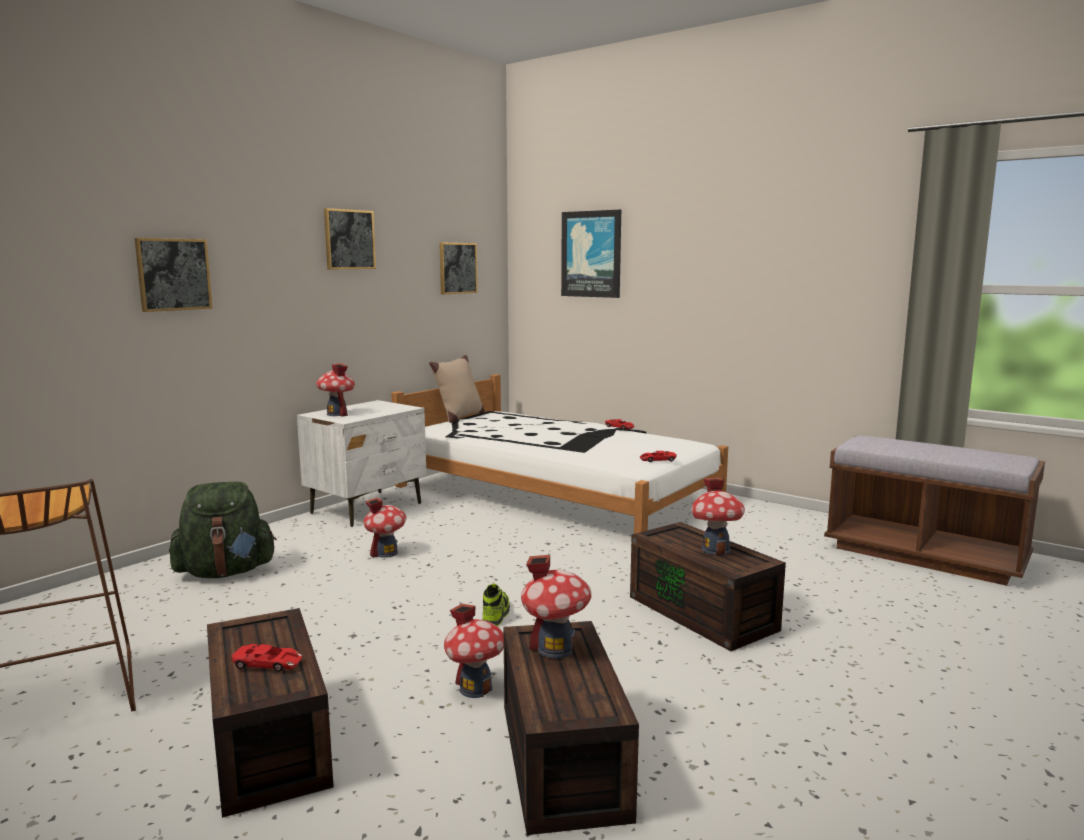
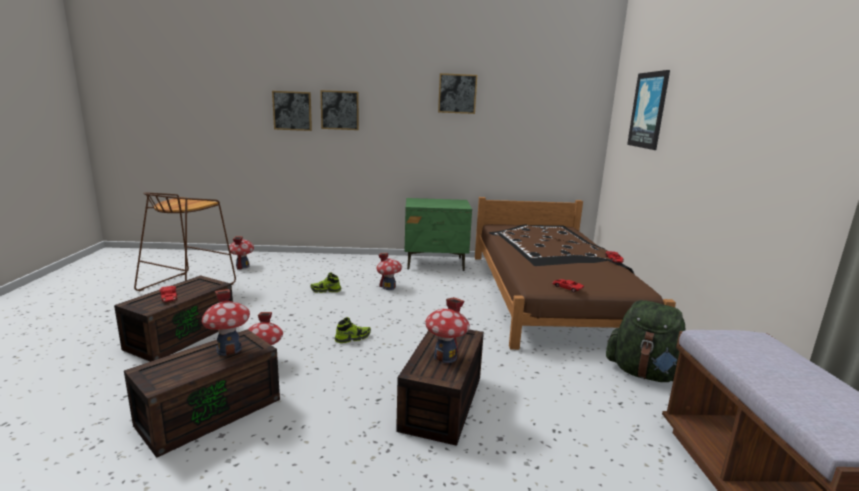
camera: 50 degrees right, 5 degrees up
green backpack [169,482,277,578] -> green backpack moved to [606,300,686,382]
white nightstand [297,400,427,527] -> green nightstand [404,198,472,271]
toy house [316,363,355,417] -> toy house moved to [229,236,254,270]
white bed [391,374,728,534] -> brown bed [475,197,676,350]
beige pillow [429,355,485,423] -> none
picture [439,242,478,294] -> picture moved to [272,91,312,131]
none -> shoe [311,273,341,293]

